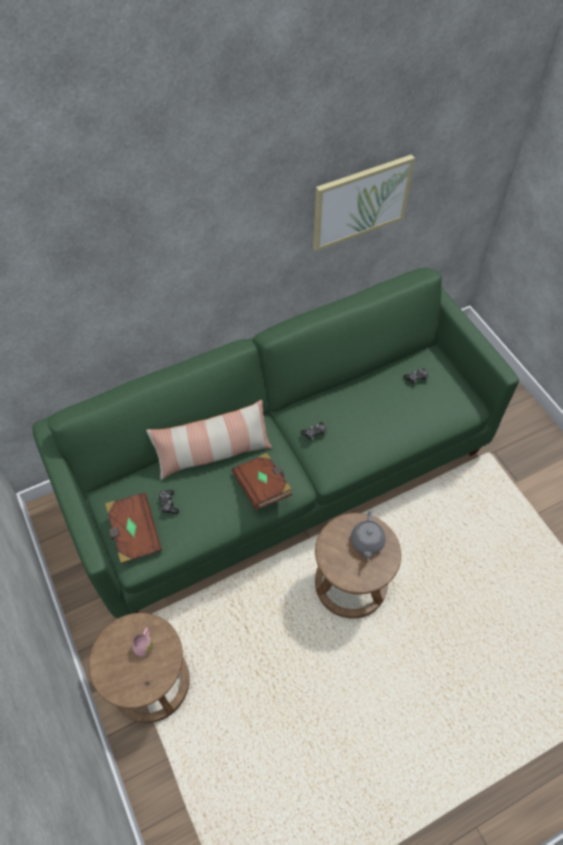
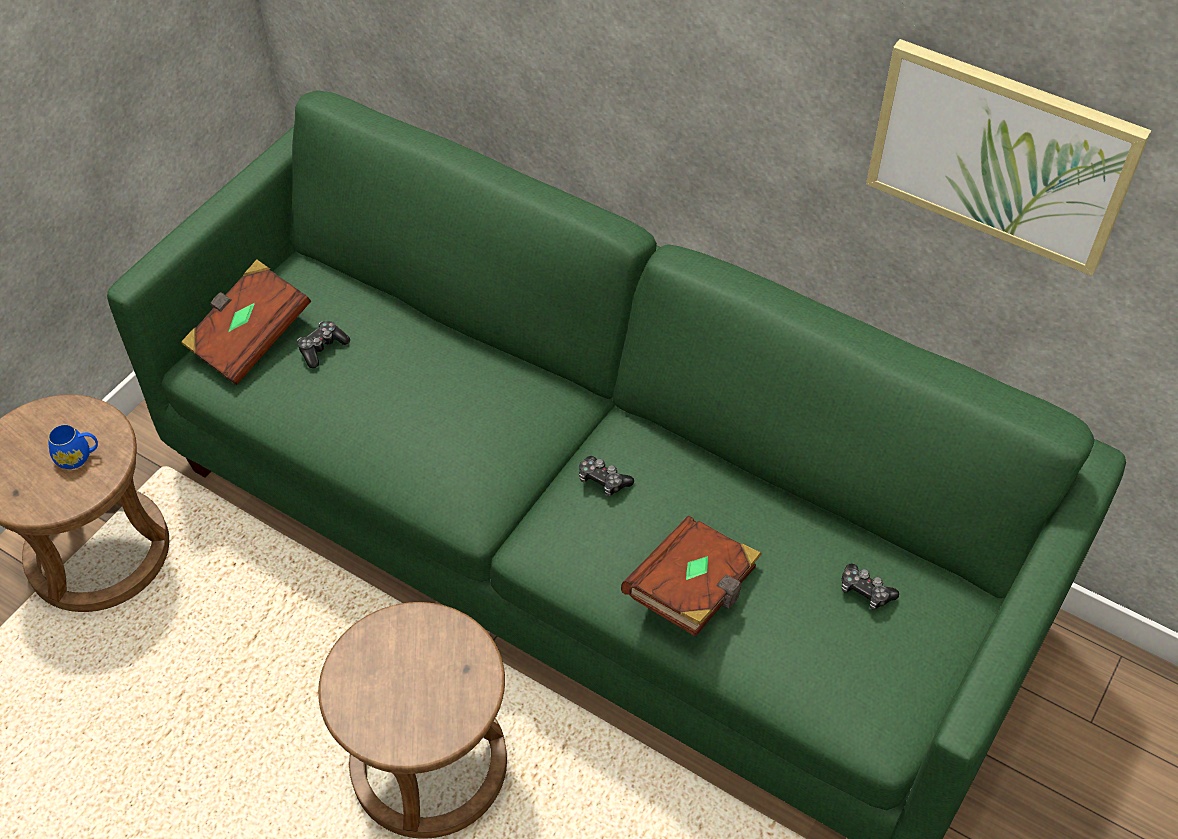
camera: 60 degrees right, 5 degrees down
pink mug [132,628,153,656] -> blue mug [49,424,98,469]
pillow [146,400,272,480] -> none
brown book [232,453,292,510] -> brown book moved to [621,516,761,637]
grey teapot [351,511,386,561] -> none

